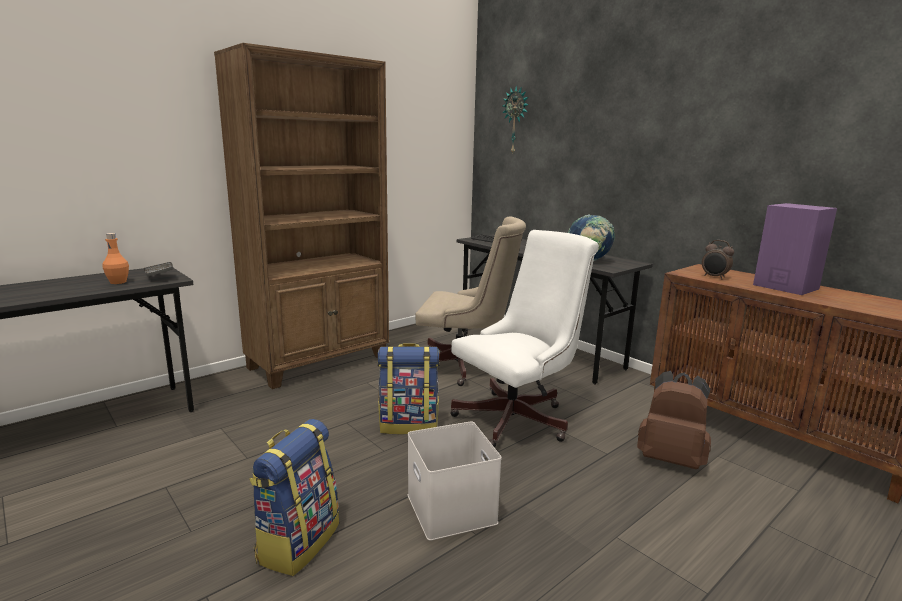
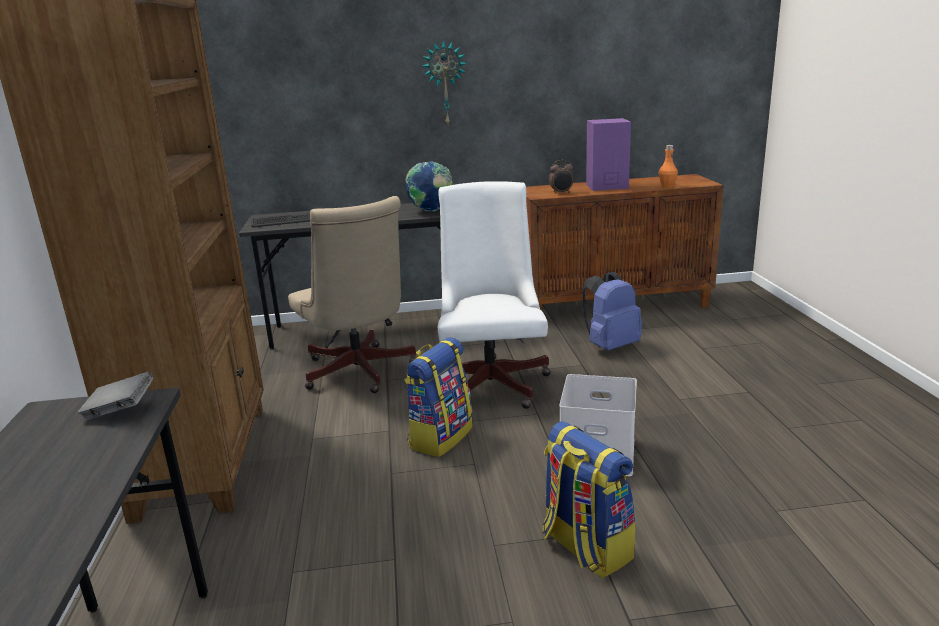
camera: 55 degrees left, 5 degrees up
orange bottle [102,233,129,284] -> orange bottle moved to [659,145,678,188]
beige office chair [415,216,526,386] -> beige office chair turned 105 degrees clockwise [288,196,416,393]
wall clock [503,86,529,155] -> wall clock moved to [423,40,467,124]
brown backpack [637,371,711,469] -> blue backpack [582,272,642,351]

